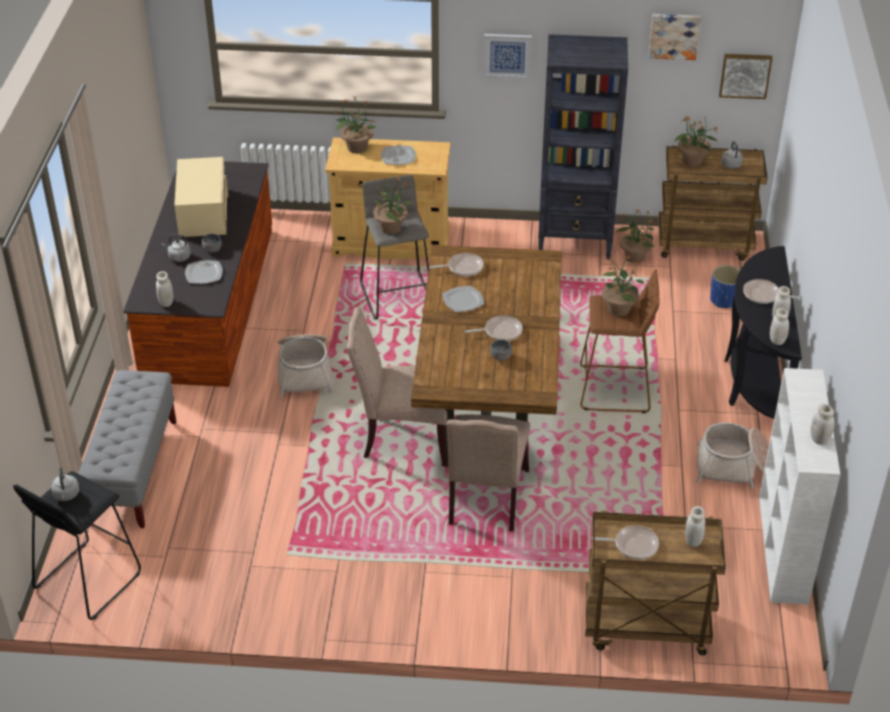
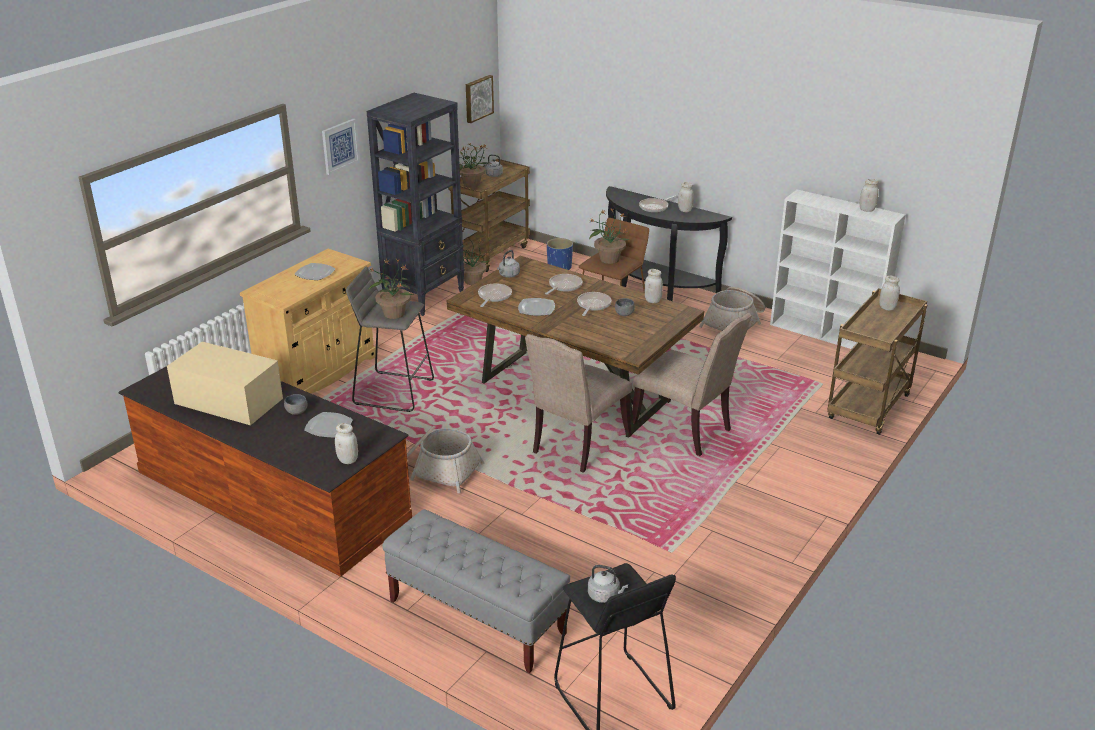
camera: 60 degrees left, 10 degrees down
grey kettle [162,234,191,262] -> grey kettle moved to [497,250,520,278]
potted plant [334,96,376,153] -> none
frying pan [591,525,659,559] -> frying pan moved to [545,274,582,295]
picture [649,14,701,60] -> none
white jar [770,308,789,345] -> white jar moved to [644,269,663,303]

